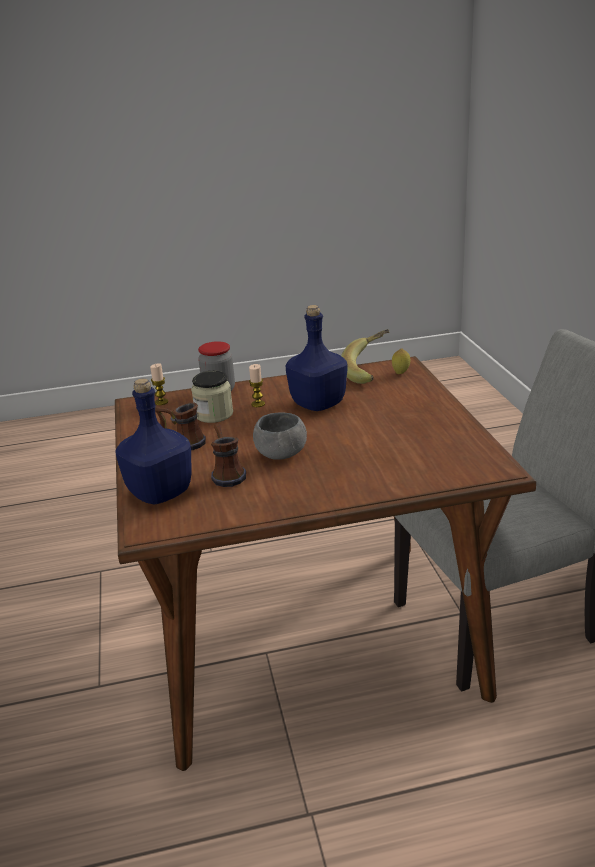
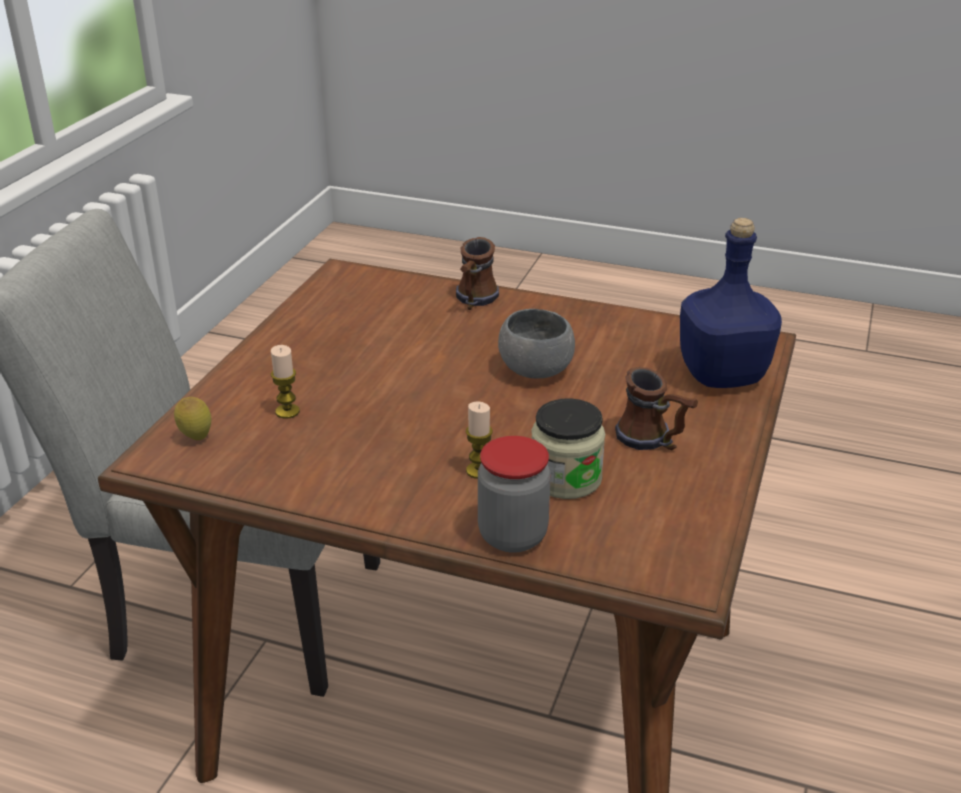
camera: 150 degrees left, 5 degrees up
candle [150,363,168,405] -> candle moved to [271,345,300,419]
mug [211,423,246,487] -> mug moved to [456,237,499,310]
blue bottle [285,305,347,411] -> none
banana [341,329,389,384] -> none

